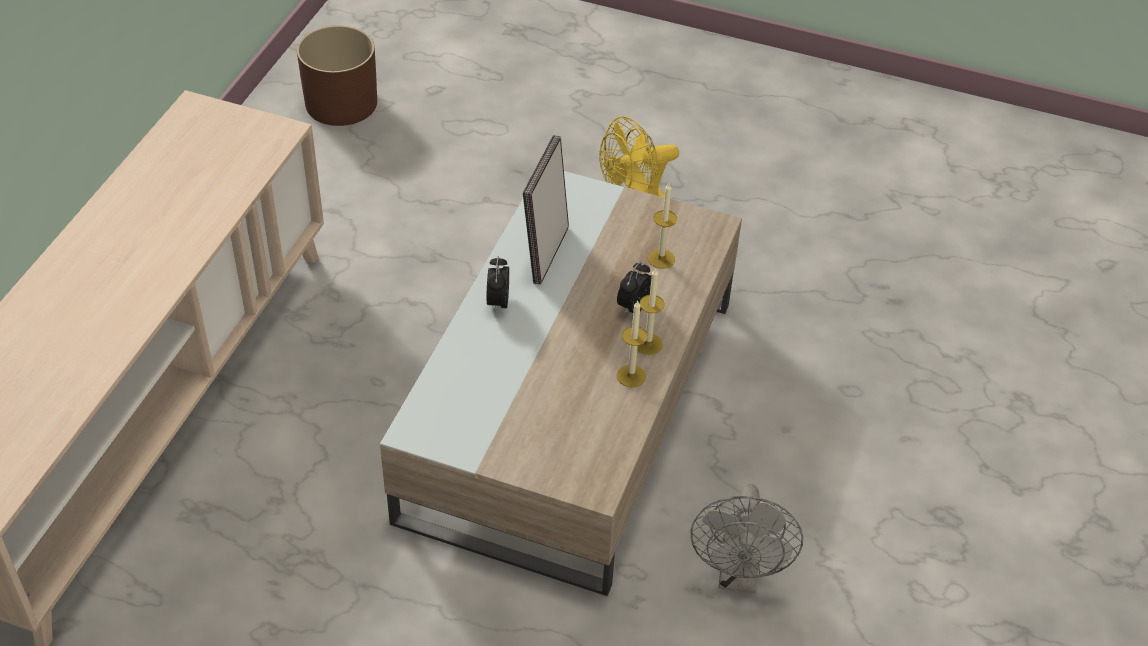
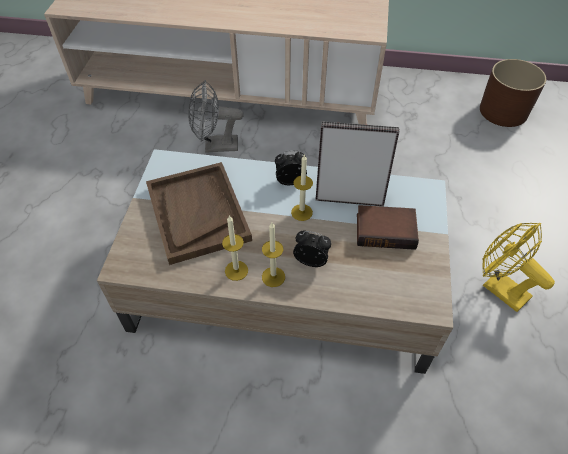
camera: 80 degrees right, 5 degrees up
candle [648,183,677,269] -> candle moved to [291,154,313,221]
grey fan [691,484,803,593] -> grey fan moved to [188,80,244,153]
none -> brown tray [146,162,252,265]
none -> book [357,205,419,250]

